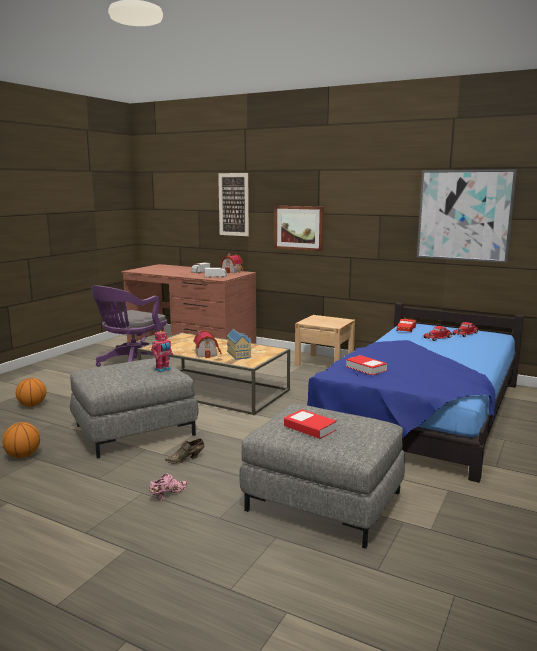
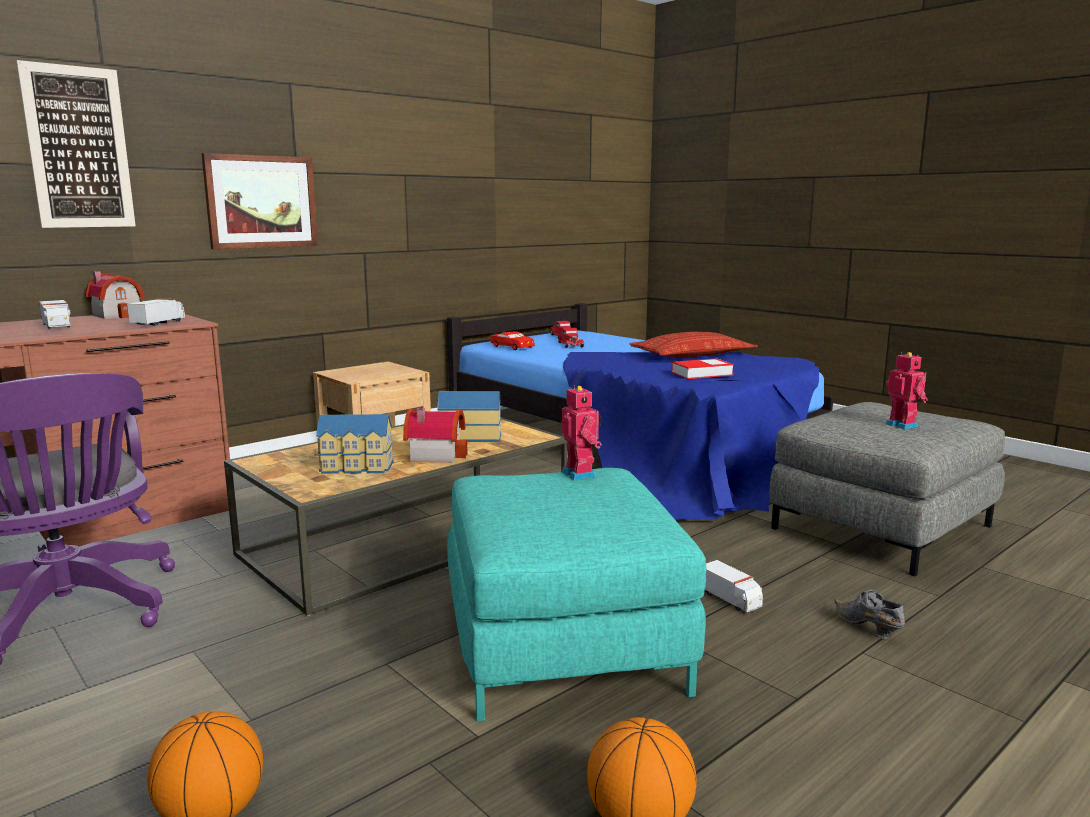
camera: 70 degrees left, 0 degrees up
grey ottoman [70,358,198,459] -> turquoise ottoman [447,468,707,721]
pink shoe [149,473,188,500] -> grey shoe [834,590,905,639]
brown shoe [165,439,204,464] -> toy truck [705,560,763,612]
book [284,409,337,439] -> toy robot [886,352,927,430]
picture [417,169,517,263] -> none
none -> toy house [316,414,394,474]
none -> pillow [629,332,758,357]

